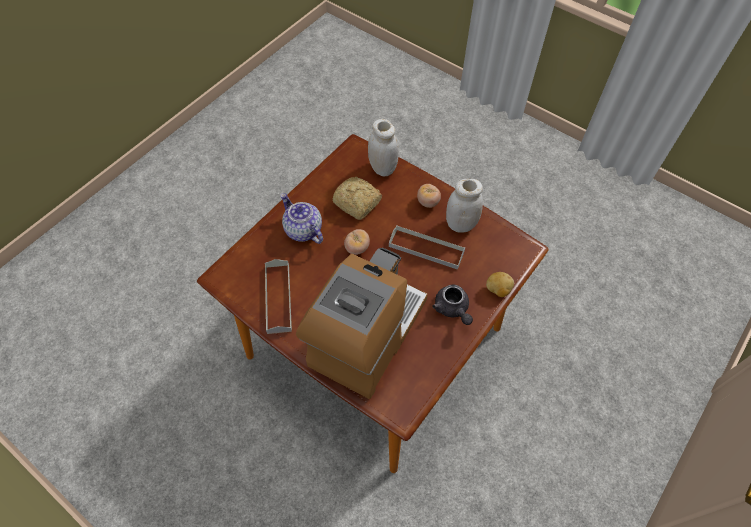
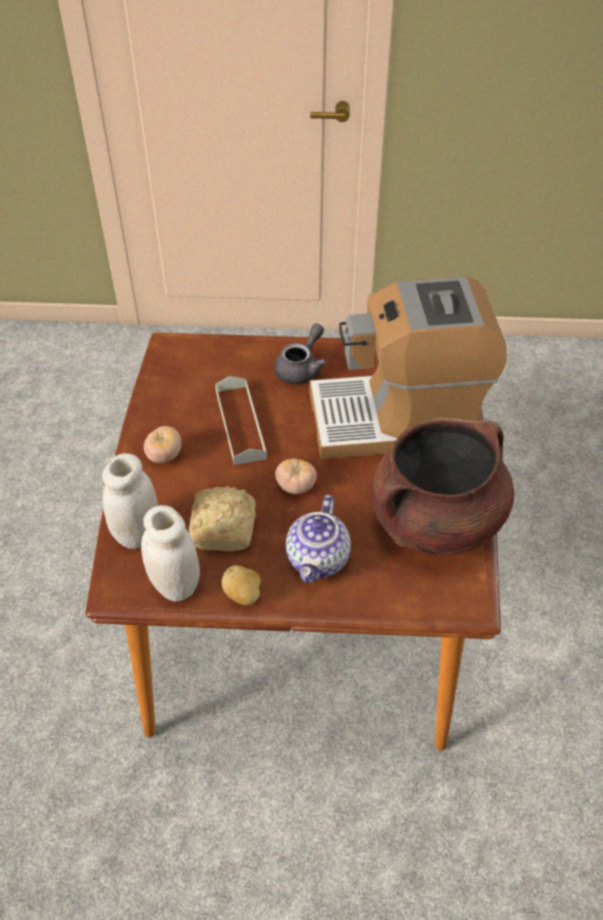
camera: 125 degrees left, 10 degrees down
grey tray [265,259,292,334] -> brown cooking pot [370,417,514,556]
white jar [446,179,483,233] -> white jar moved to [141,505,200,602]
potato [486,272,514,297] -> potato moved to [222,565,261,605]

